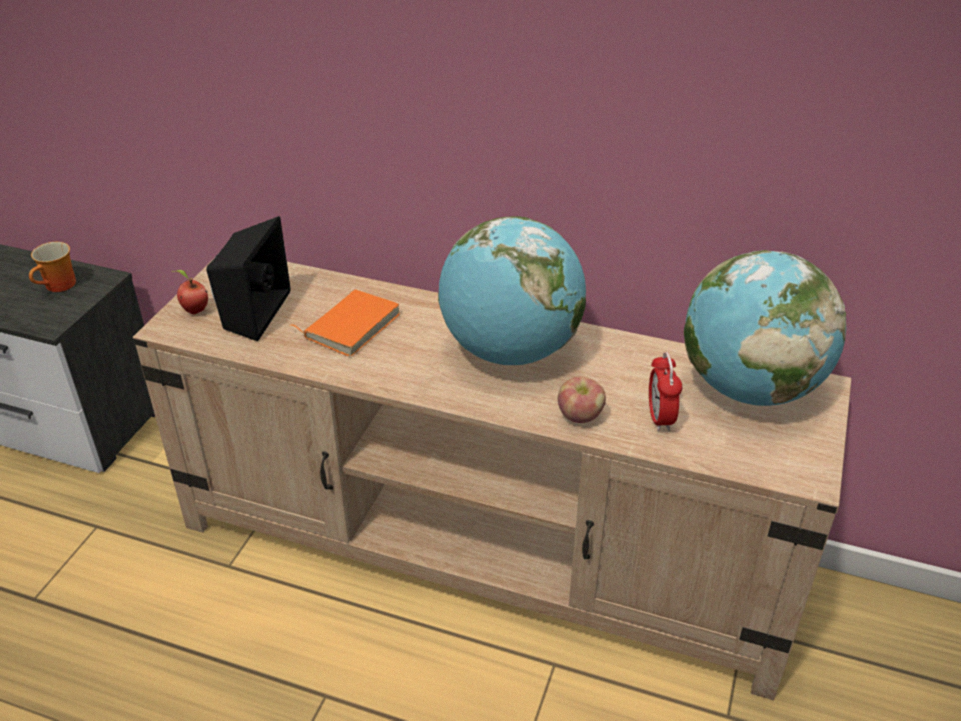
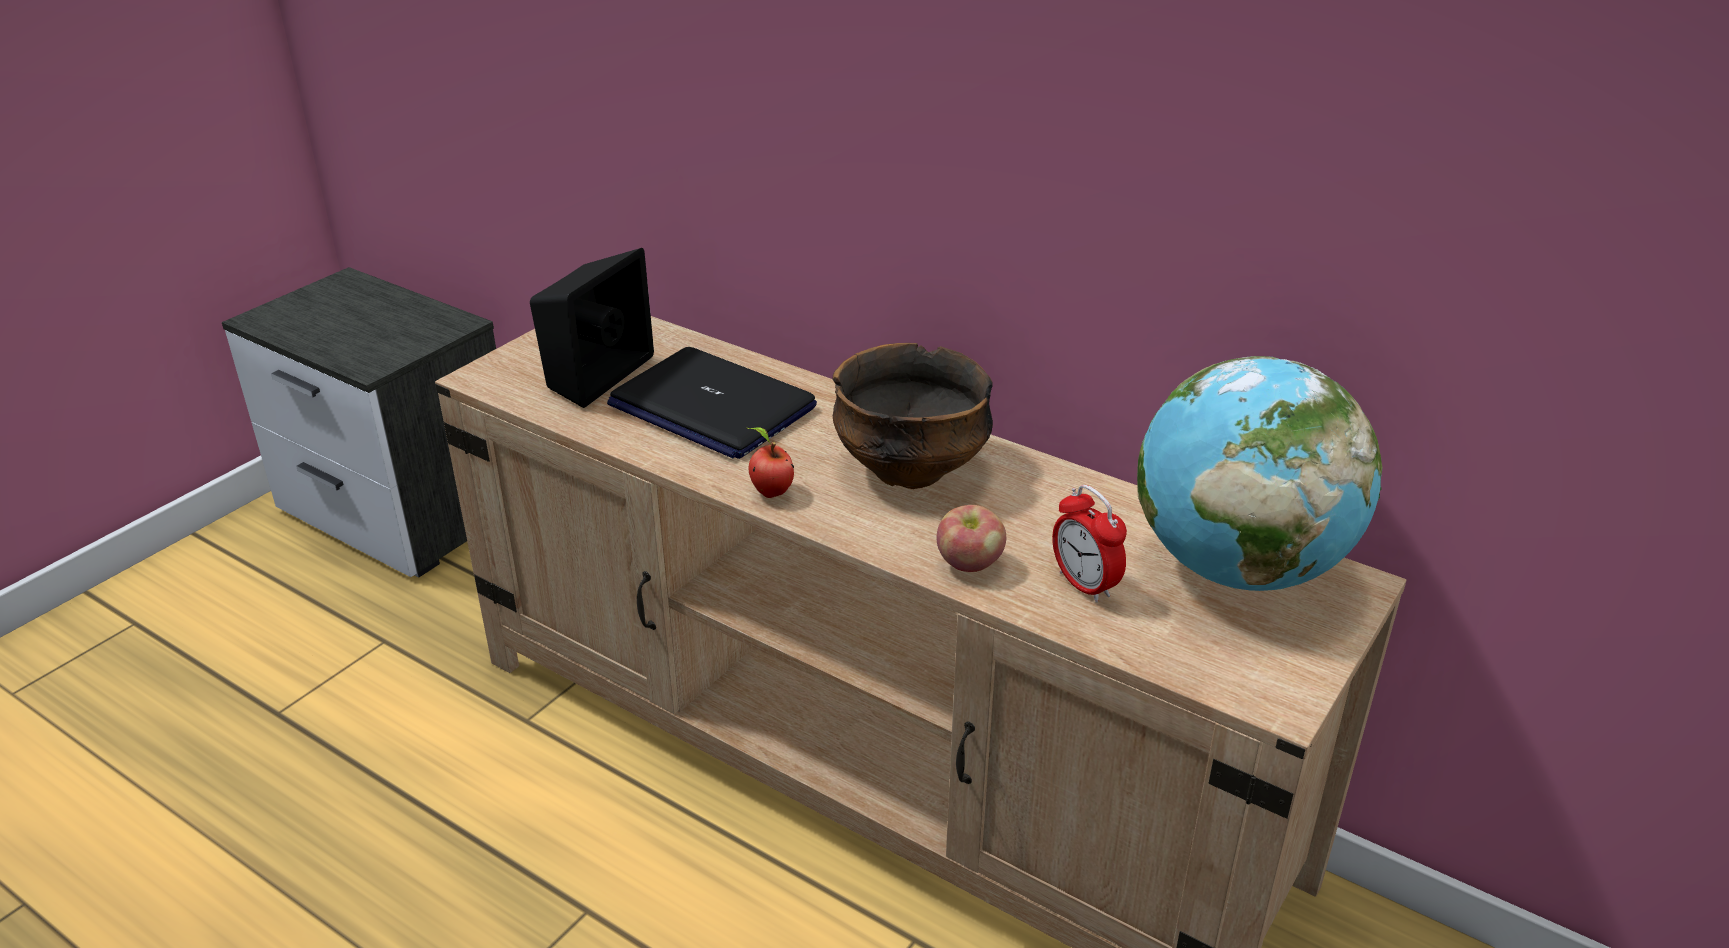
camera: 15 degrees right, 5 degrees down
mug [29,242,76,292] -> none
apple [171,270,208,314] -> apple moved to [747,427,794,498]
orange book [289,289,400,357] -> laptop [607,347,817,459]
globe [438,216,586,365] -> bowl [832,343,993,489]
alarm clock [649,352,682,431] -> alarm clock turned 45 degrees counterclockwise [1052,485,1127,603]

